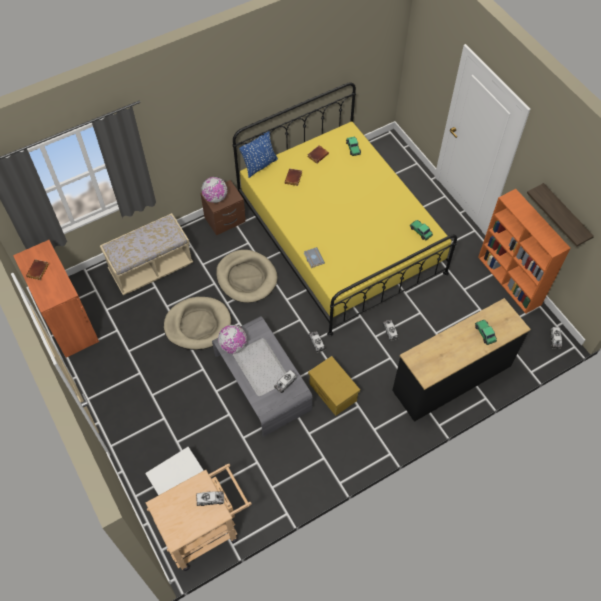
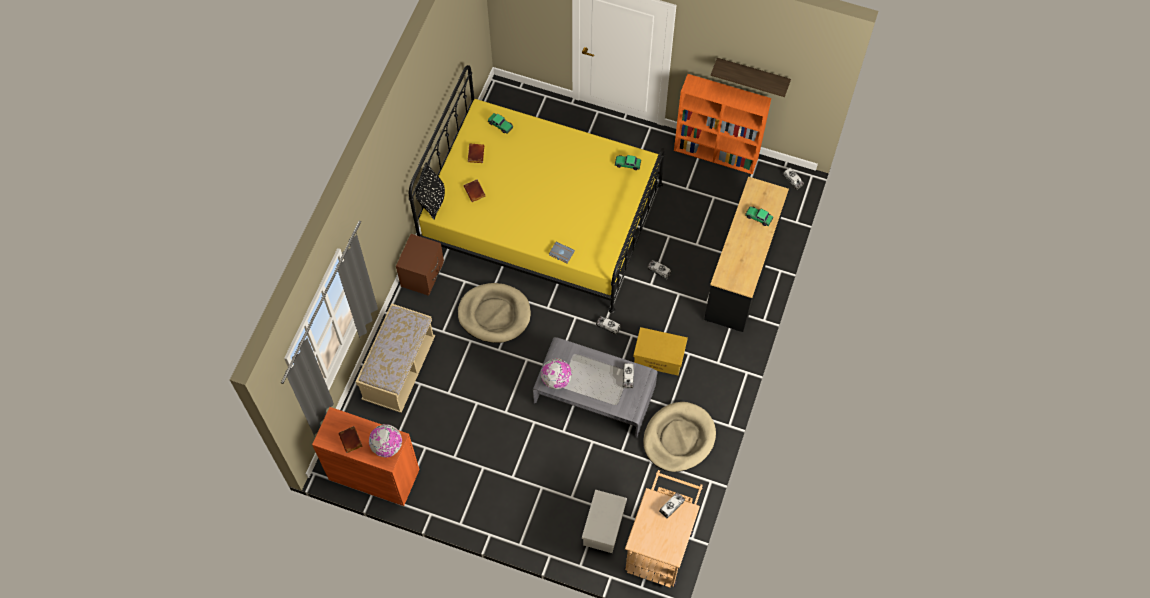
camera: 40 degrees left, 5 degrees up
beige dog bed [164,297,231,350] -> beige dog bed moved to [643,402,716,472]
globe [201,177,227,203] -> globe moved to [369,424,402,457]
blue pillow [239,131,278,178] -> black pillow [416,162,445,220]

